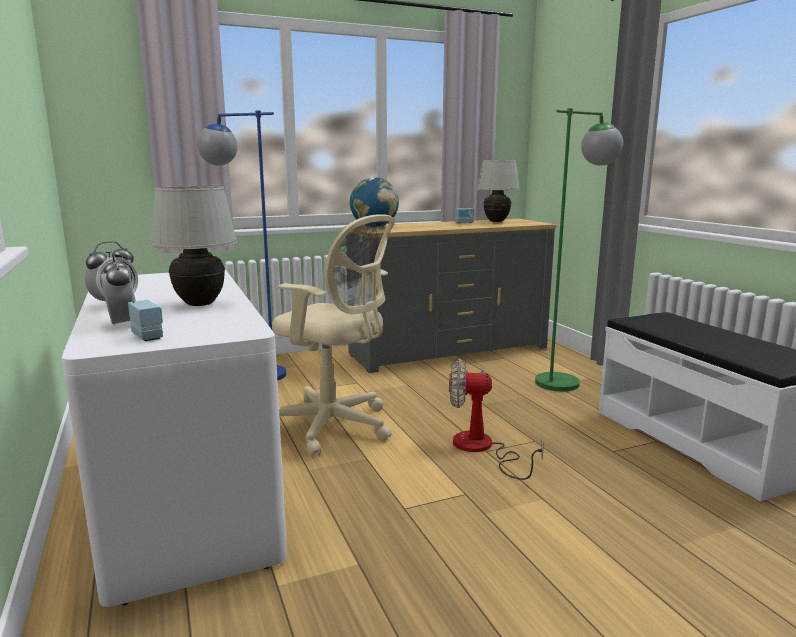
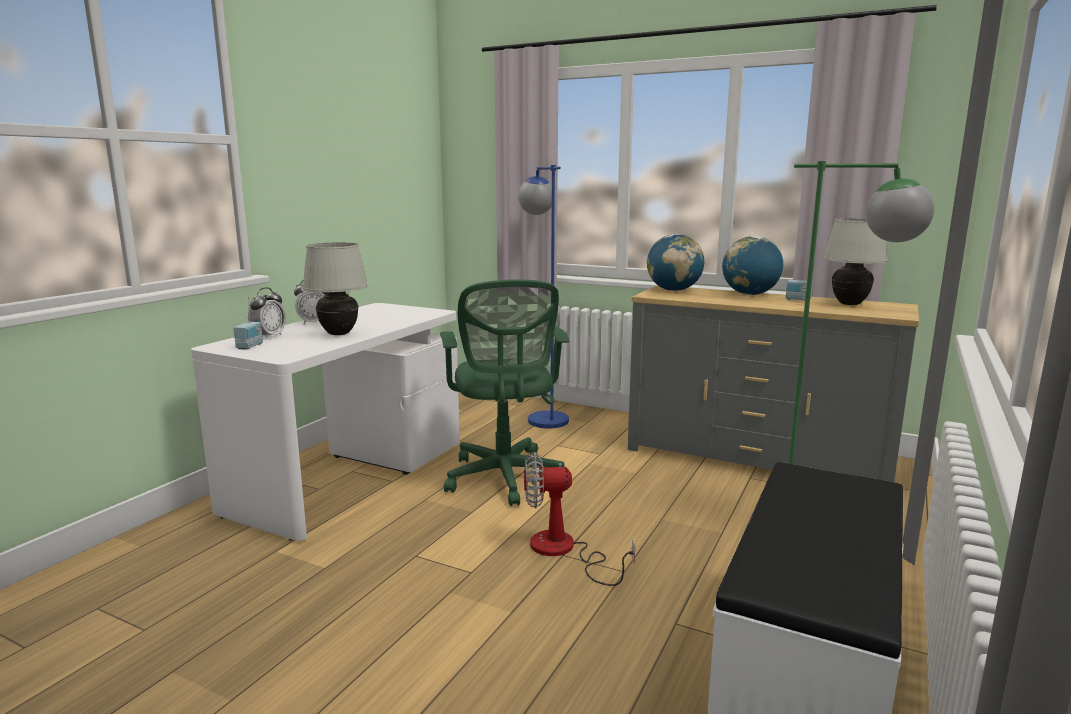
camera: 50 degrees right, 0 degrees up
beige office chair [272,214,395,456] -> green office chair [440,279,570,506]
fan [449,358,544,480] -> fan turned 60 degrees counterclockwise [524,452,635,586]
none -> globe [722,236,783,295]

